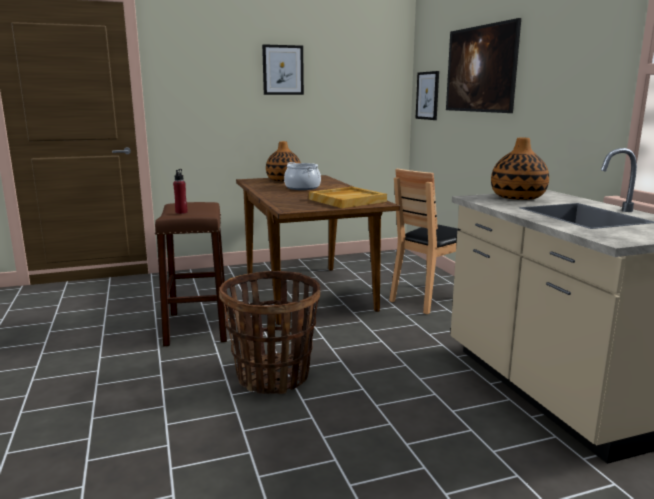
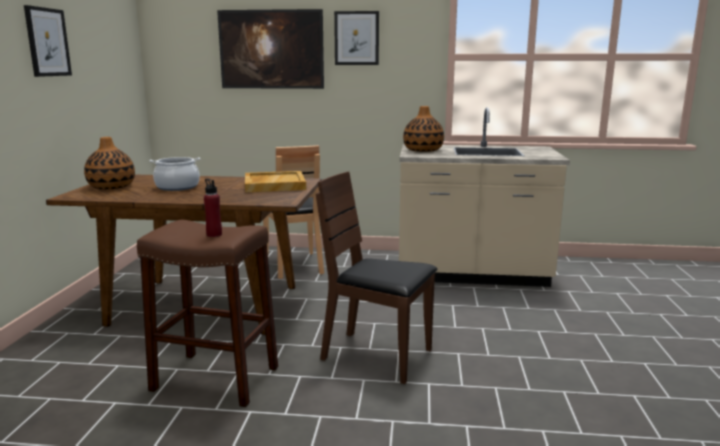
camera: 65 degrees left, 0 degrees up
basket [219,271,320,394] -> brown chair [316,172,437,384]
picture [416,71,439,120] -> picture moved to [334,11,379,65]

